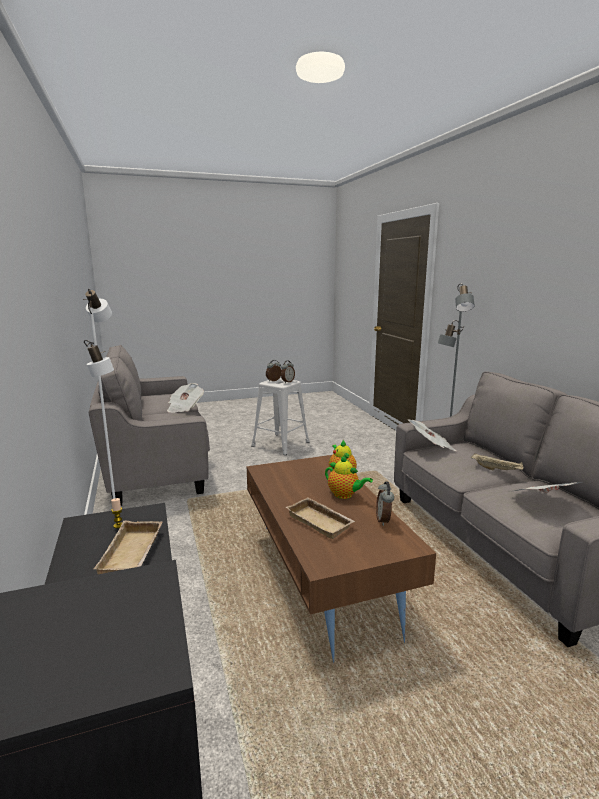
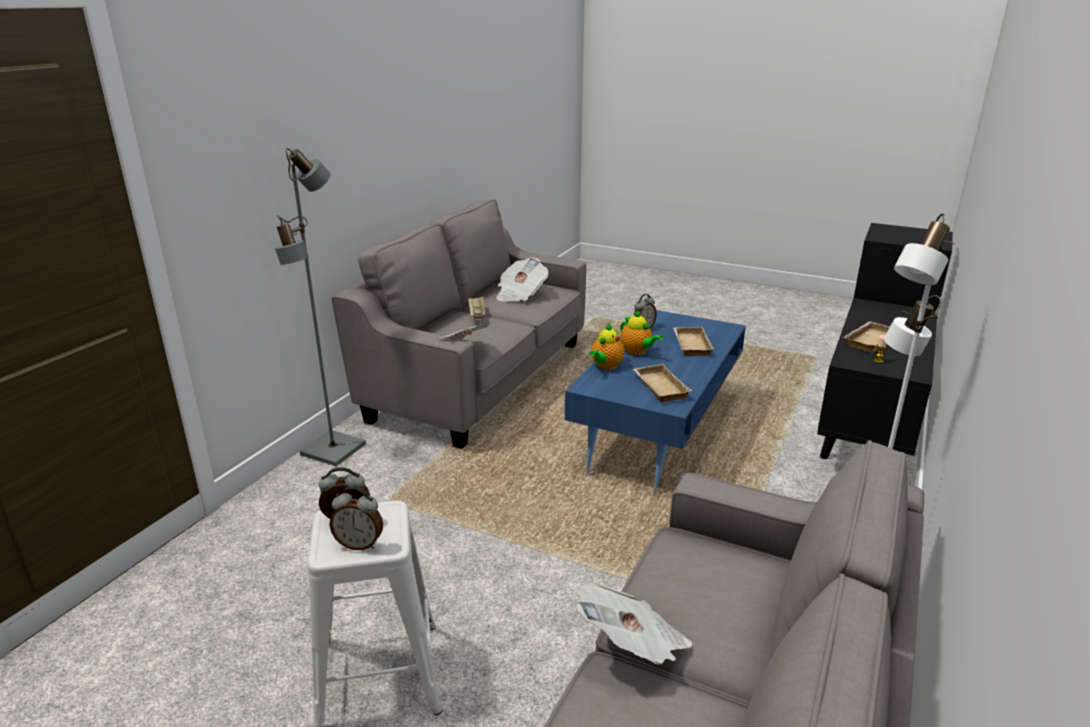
camera: 135 degrees left, 10 degrees up
brown coffee table [247,455,436,663] -> blue coffee table [565,310,746,495]
teapot [325,455,373,499] -> teapot turned 150 degrees clockwise [620,310,663,355]
none -> beige tray [633,364,692,402]

